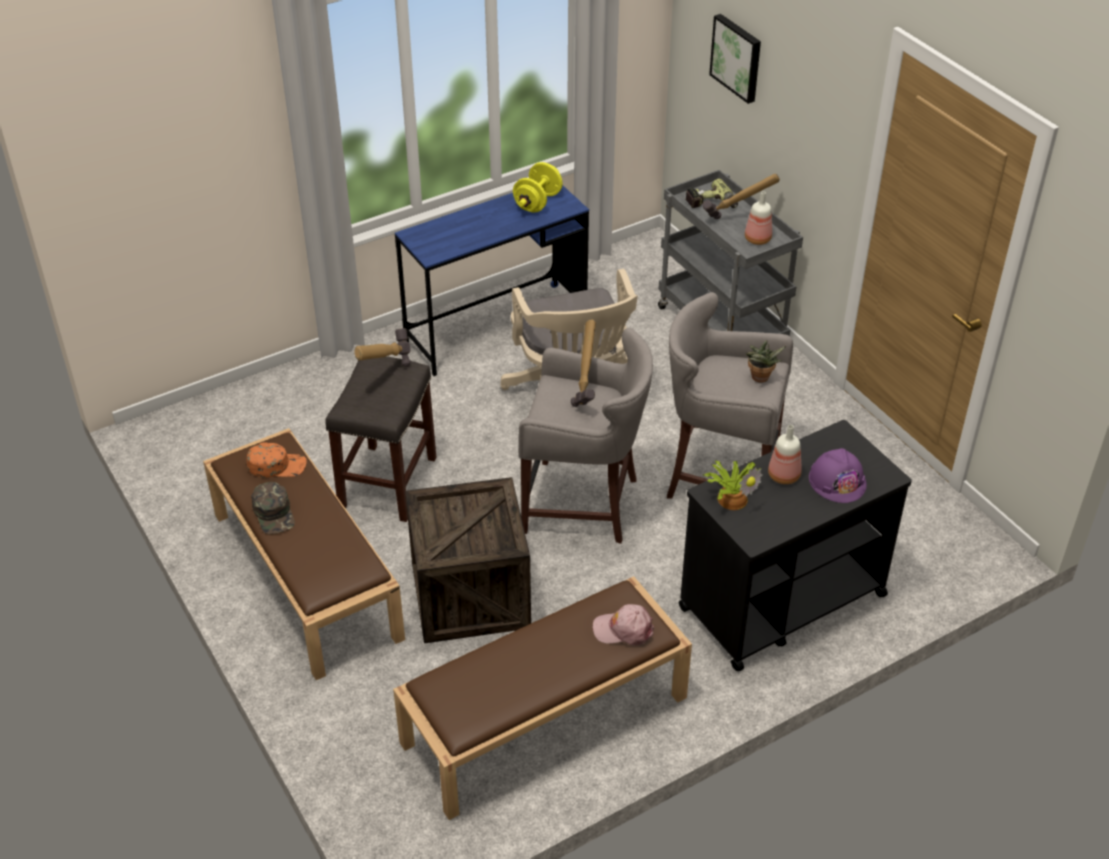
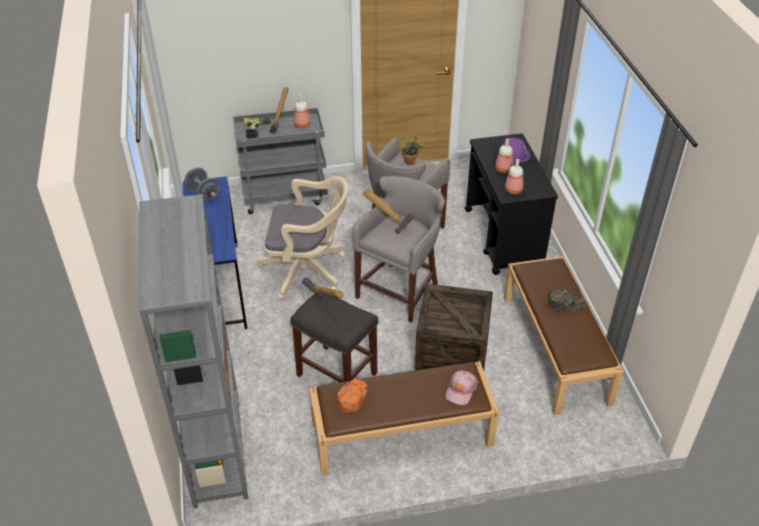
camera: 70 degrees left, 0 degrees up
green cap [251,482,295,535] -> green cap moved to [548,289,586,311]
yellow dumbbell [513,162,563,212] -> grey dumbbell [184,167,220,202]
pink cap [592,604,654,646] -> pink cap moved to [446,370,478,405]
potted plant [703,461,763,510] -> bottle [505,159,523,194]
picture [709,14,761,104] -> none
none -> grey bookcase [139,194,248,508]

